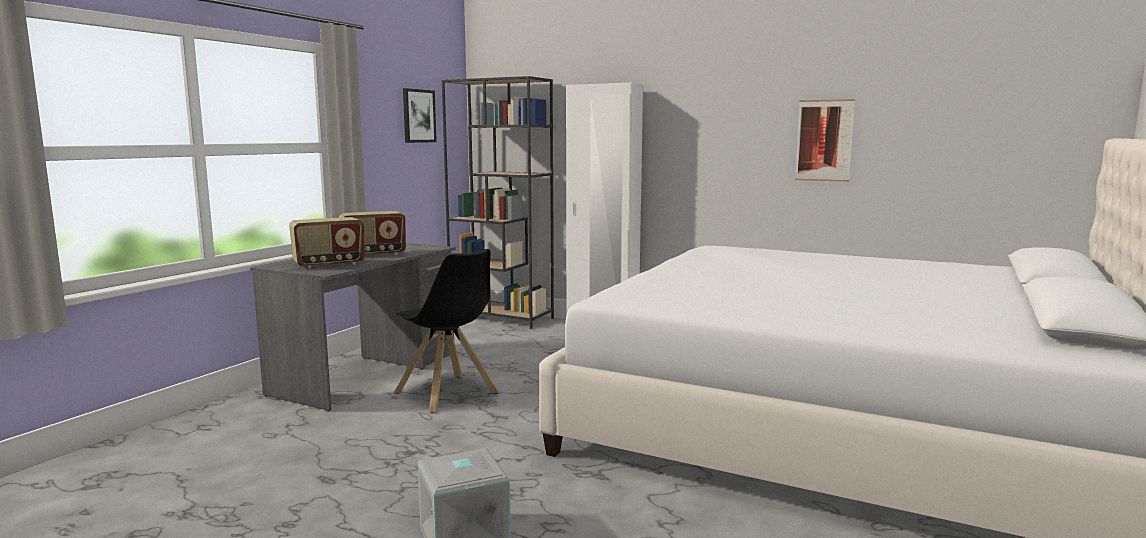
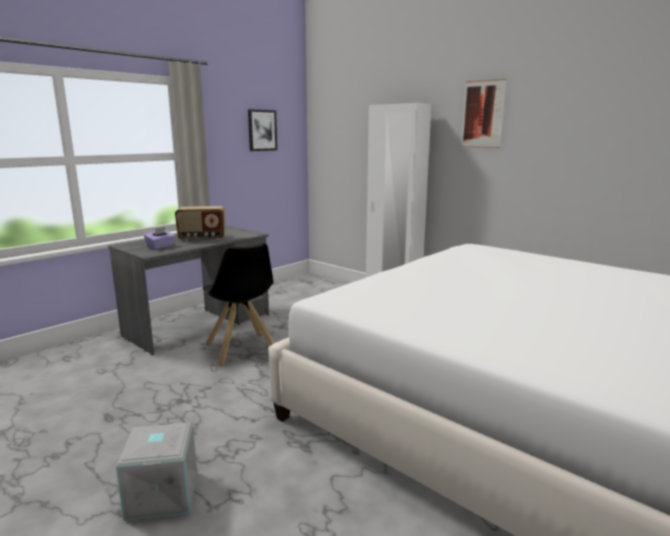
camera: 15 degrees right, 5 degrees up
radio [289,217,365,269] -> purple tissue box [144,227,175,249]
bookcase [442,76,554,329] -> none
picture [795,99,855,182] -> picture moved to [461,79,506,148]

